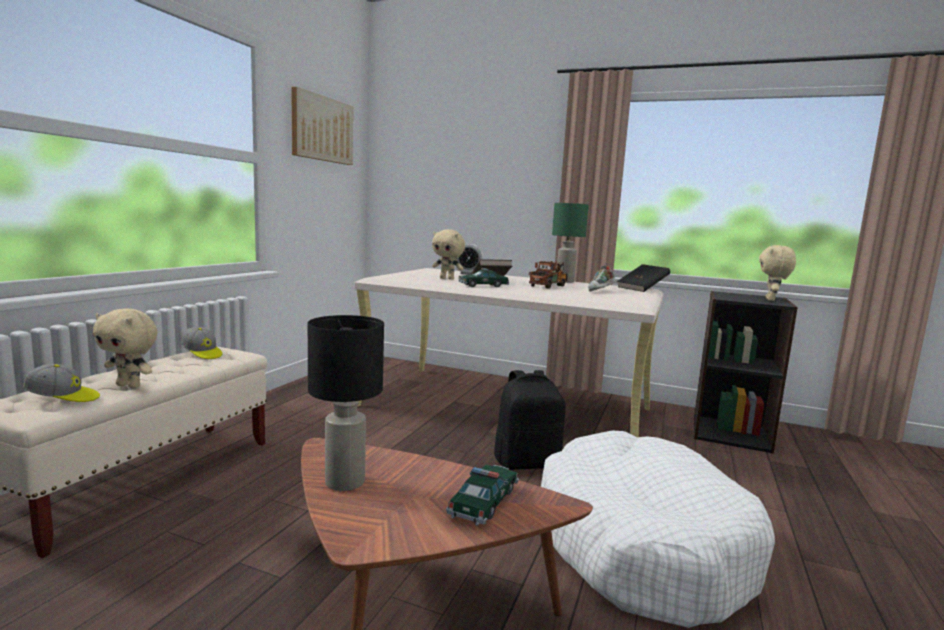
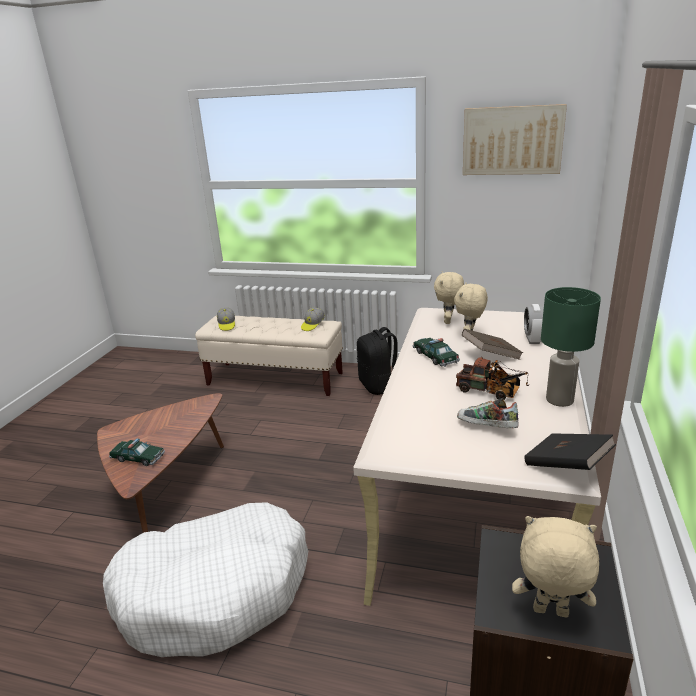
camera: 85 degrees right, 15 degrees up
beige plush toy [93,309,157,388] -> beige plush toy moved to [434,271,464,324]
black table lamp [308,315,384,491] -> none
black backpack [494,370,565,470] -> black backpack moved to [357,327,398,395]

